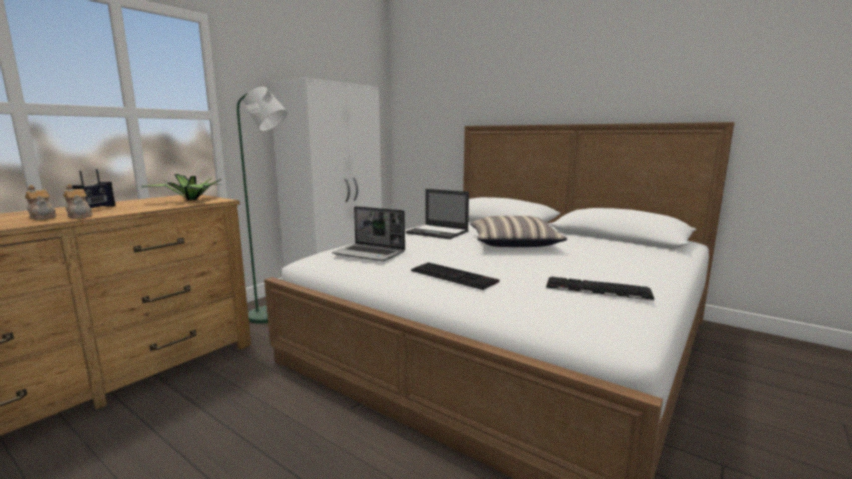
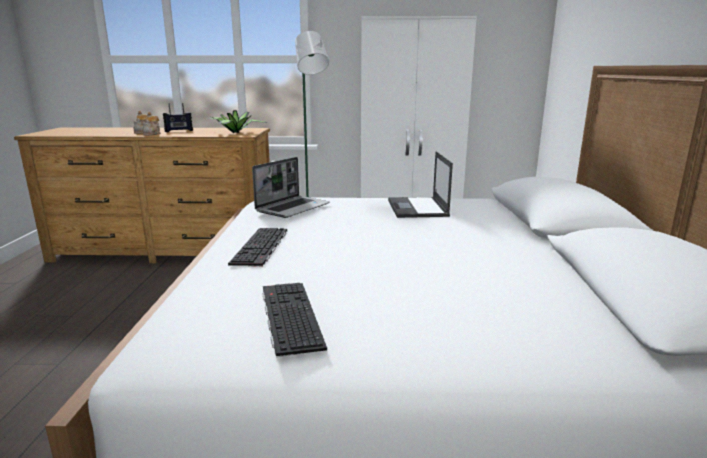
camera: 55 degrees right, 5 degrees up
laptop [332,206,405,261] -> laptop turned 135 degrees counterclockwise [252,157,330,218]
pillow [470,216,567,247] -> none

